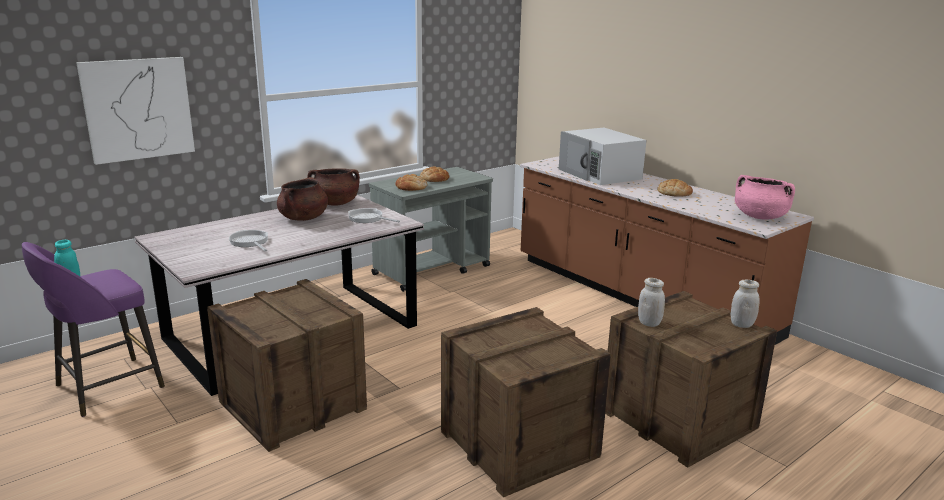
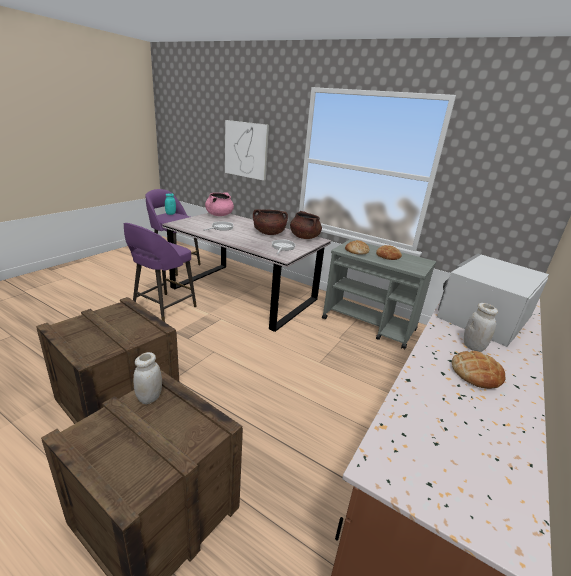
camera: 70 degrees right, 5 degrees up
crate [207,279,367,452] -> purple stool [124,223,197,322]
white jar [731,280,759,328] -> white jar moved to [464,303,498,352]
pink cooking pot [735,175,795,220] -> pink cooking pot moved to [205,192,234,216]

